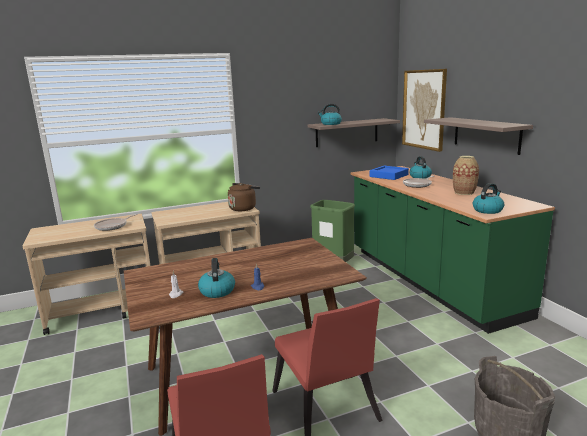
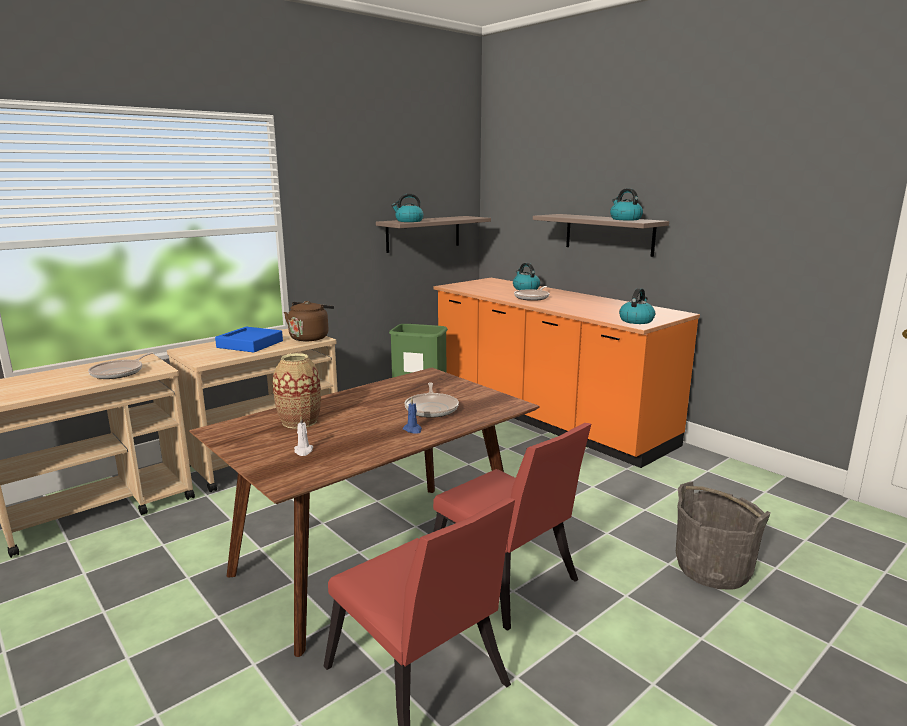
camera: 20 degrees left, 0 degrees up
kettle [198,258,235,298] -> kettle moved to [610,188,643,220]
green counter [351,166,555,334] -> orange counter [434,278,700,468]
blue tray [370,166,409,180] -> blue tray moved to [215,327,283,353]
picture [402,69,447,152] -> none
vase [453,156,479,195] -> vase moved to [273,353,321,429]
none -> frying pan [405,382,459,418]

